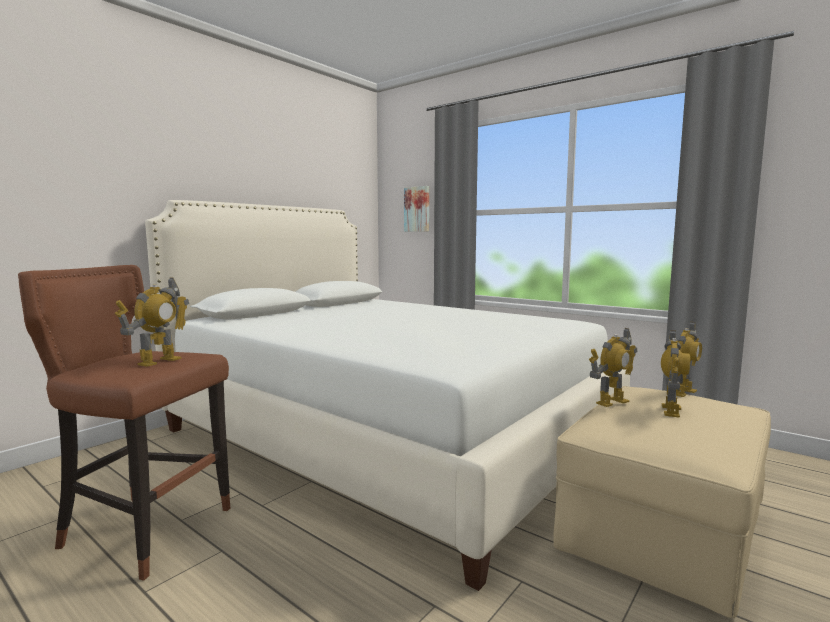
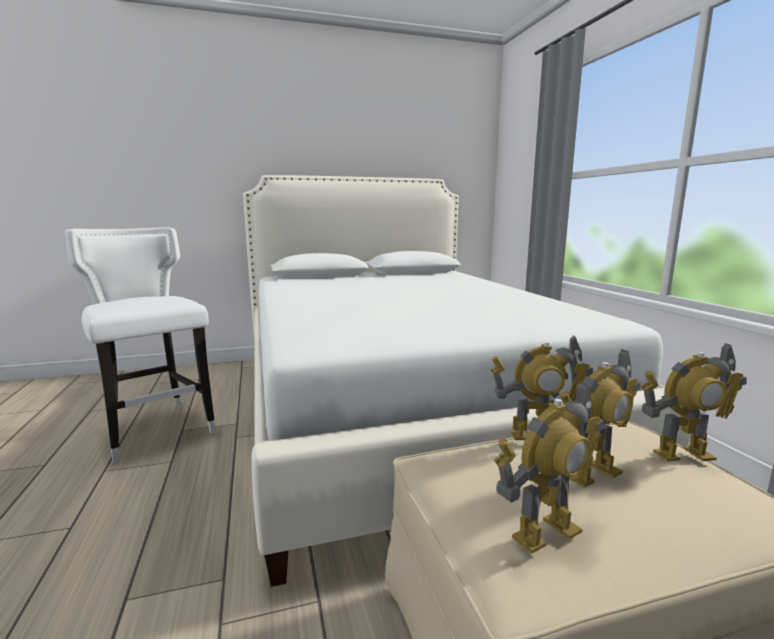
camera: 35 degrees right, 5 degrees up
brown stool [18,265,230,581] -> white stool [65,227,216,463]
toy robot [115,277,189,367] -> toy robot moved to [494,382,604,553]
picture [404,186,429,232] -> none

